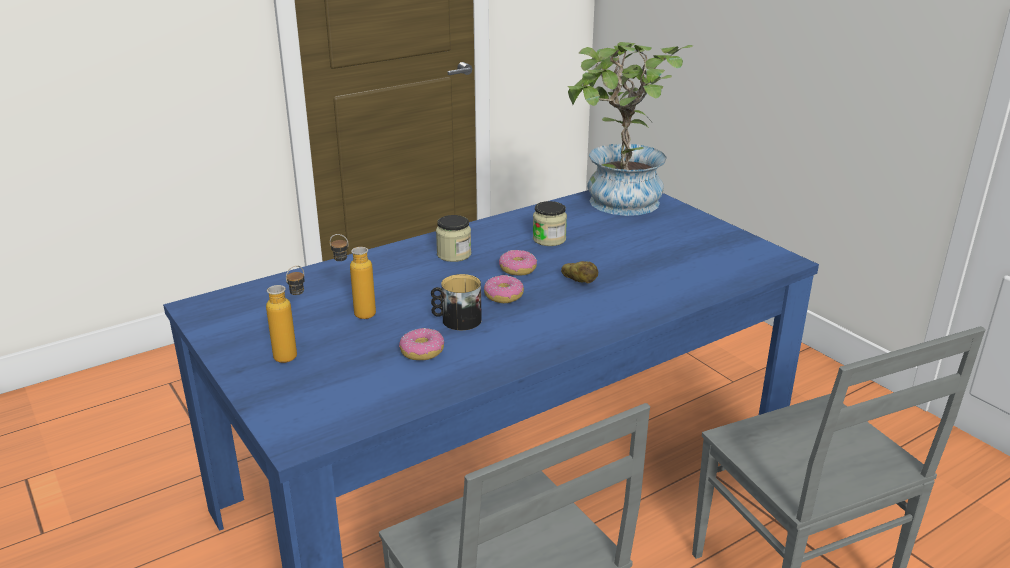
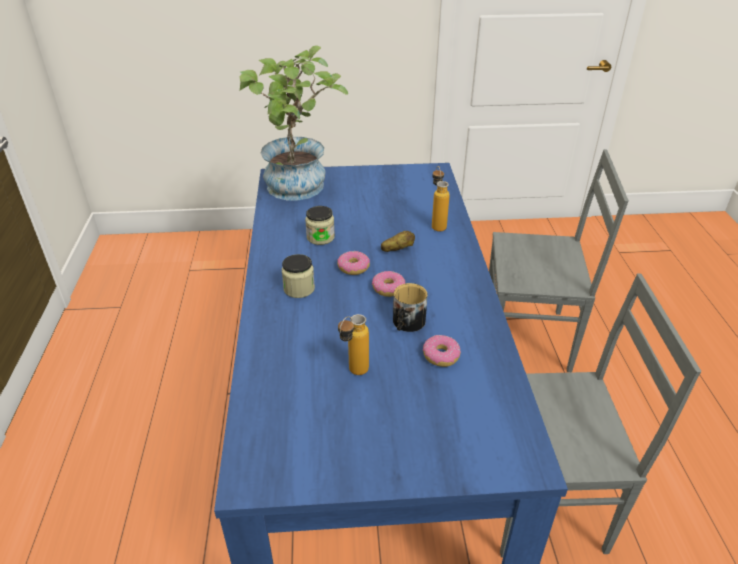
camera: 60 degrees left, 10 degrees up
bottle [266,266,305,363] -> bottle moved to [432,166,450,232]

